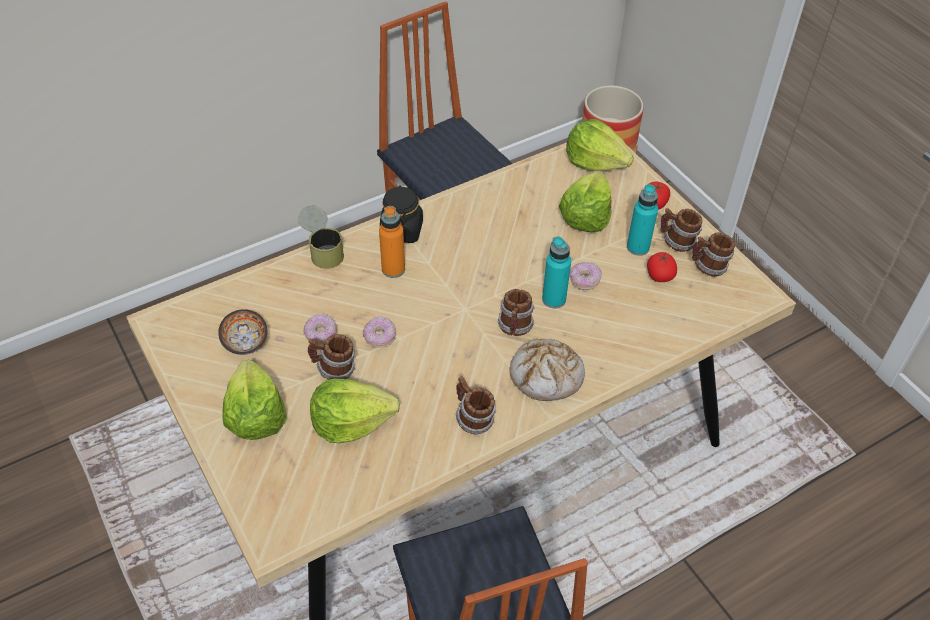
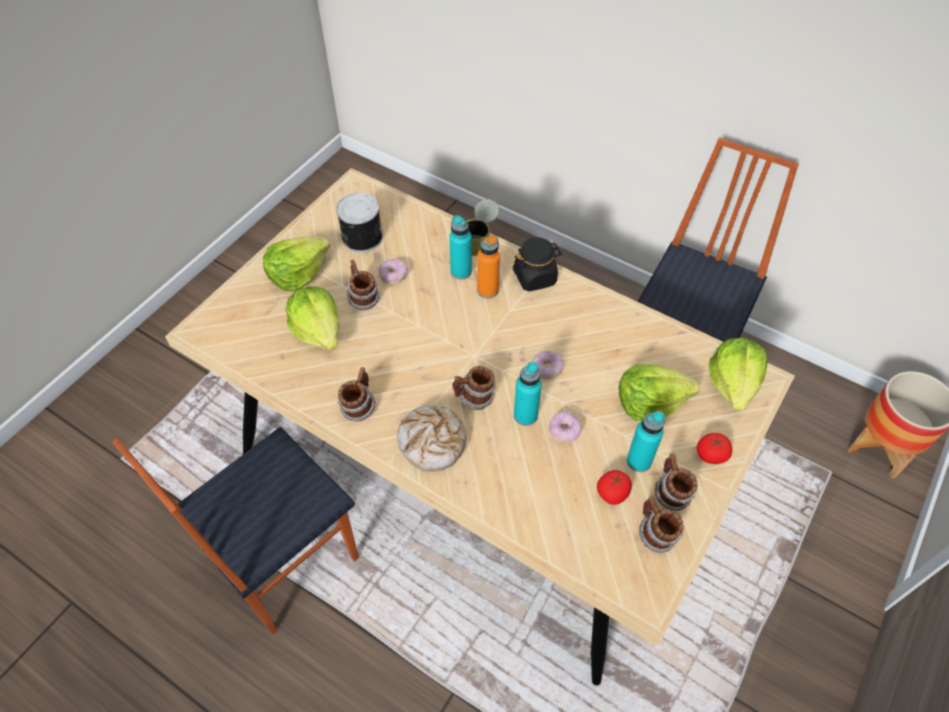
camera: 65 degrees right, 5 degrees up
bowl [218,309,267,355] -> can [336,193,383,253]
donut [363,316,396,348] -> donut moved to [532,351,564,380]
none -> turquoise bottle [449,215,472,280]

